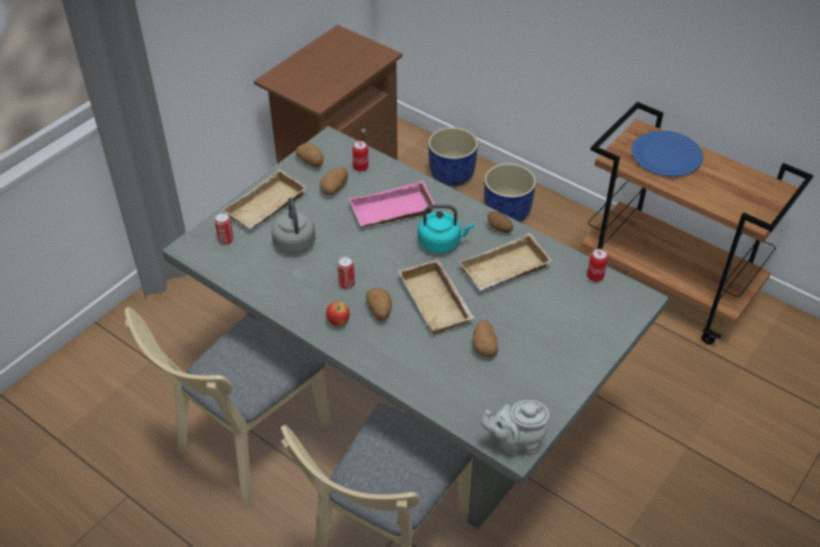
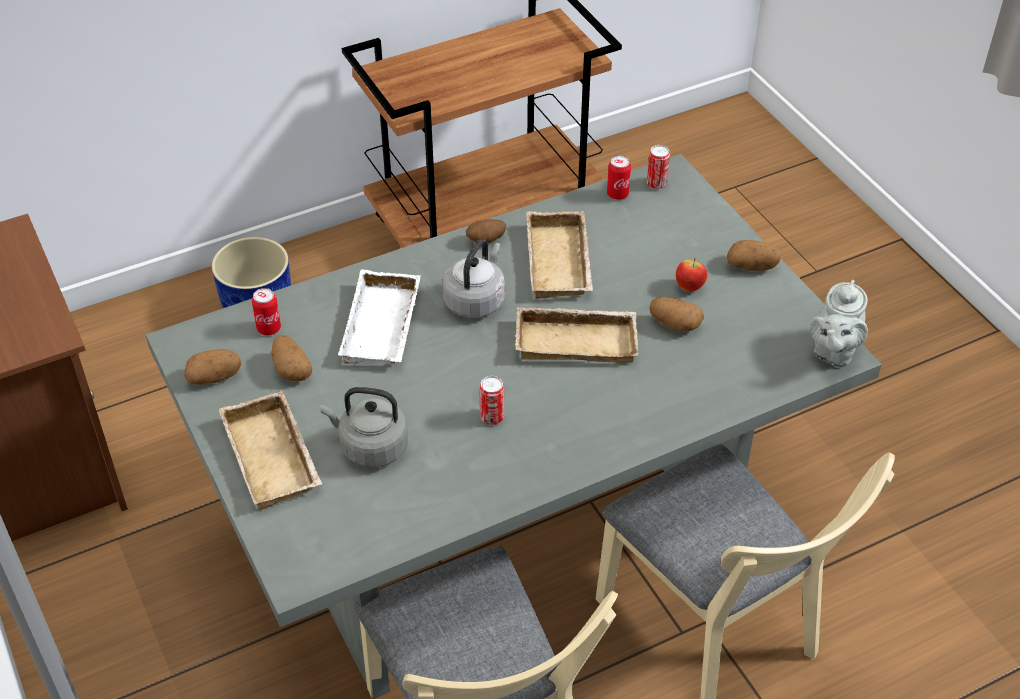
camera: 65 degrees left, 0 degrees up
can [214,212,234,245] -> can moved to [647,145,670,189]
apple [326,302,350,326] -> apple moved to [676,258,707,292]
pink tray [349,180,435,227] -> white tray [338,269,420,365]
potato [366,288,392,321] -> potato moved to [727,240,781,271]
turquoise kettle [418,204,474,254] -> grey kettle [443,239,505,318]
blue planter [428,127,478,187] -> none
blue plate [631,131,703,177] -> none

